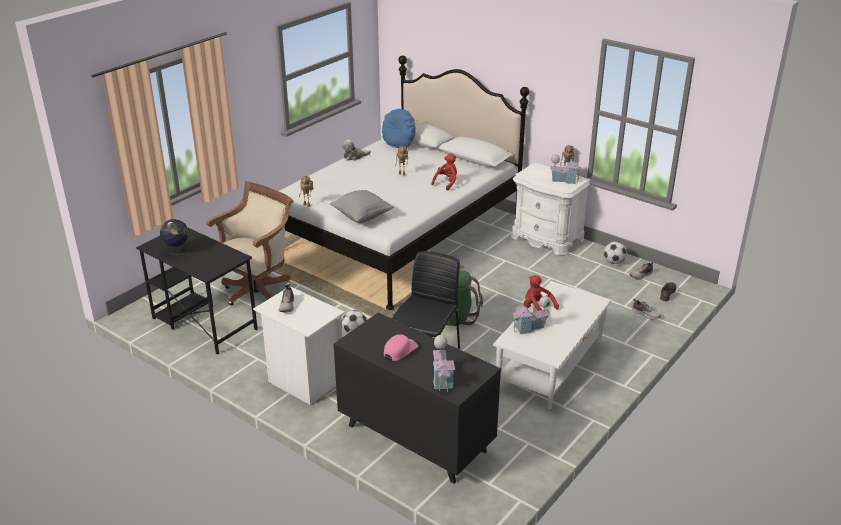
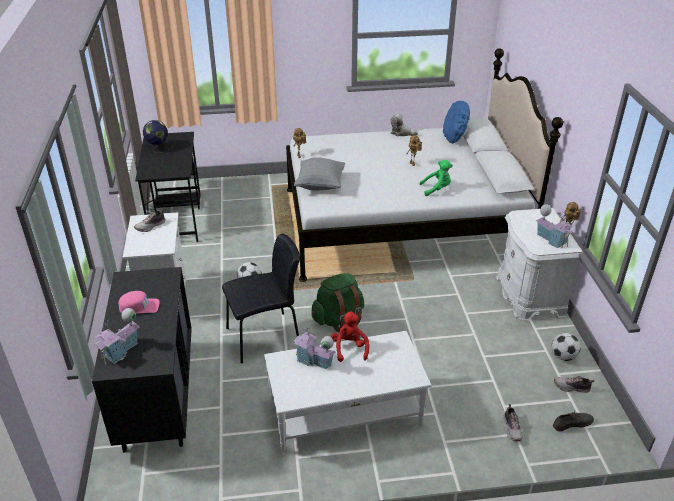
camera: 45 degrees right, 5 degrees up
office chair [206,181,293,306] -> none
red plush toy [431,153,457,191] -> green plush toy [420,160,453,196]

